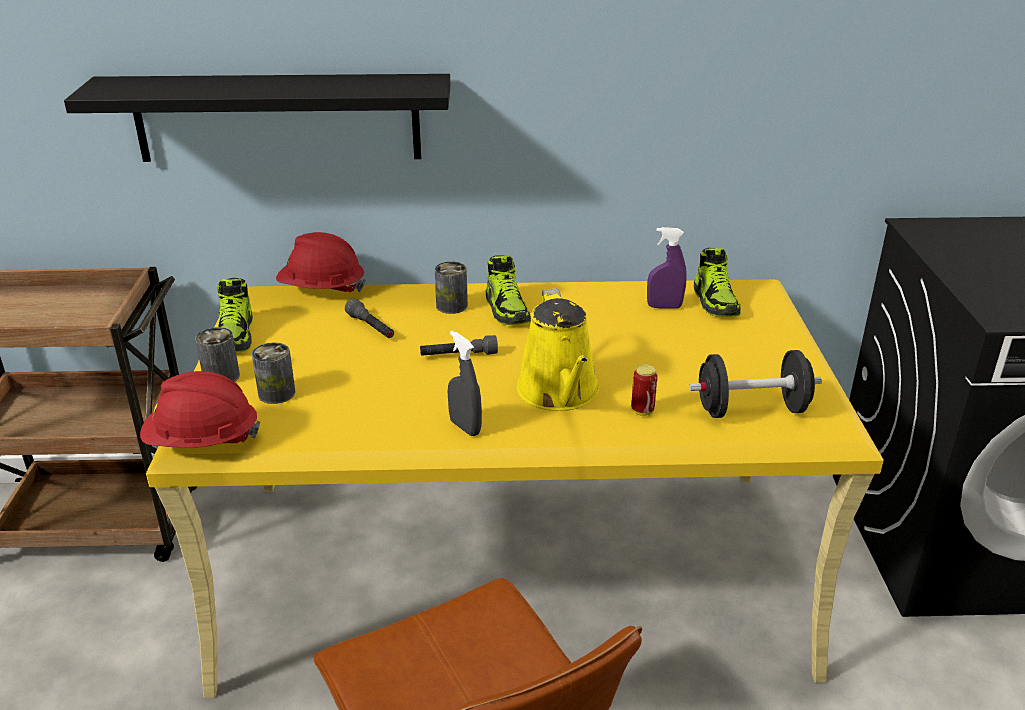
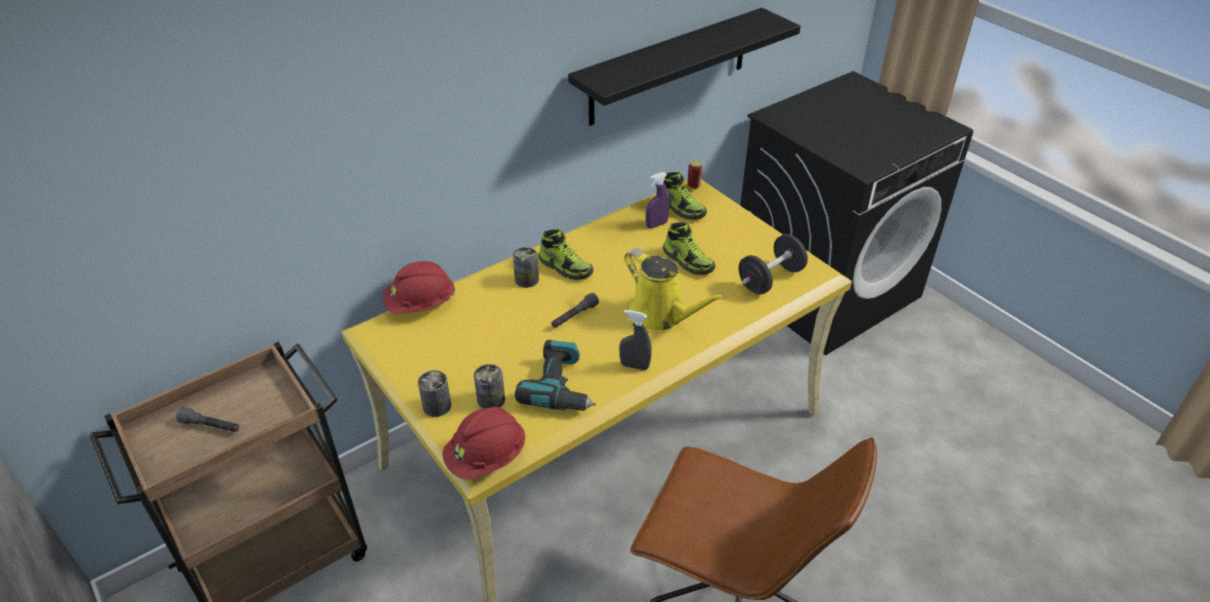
camera: 35 degrees left, 10 degrees up
black shelf [64,74,451,162] -> black shelf moved to [568,8,801,126]
shoe [217,278,253,352] -> shoe moved to [663,222,715,275]
grey flashlight [345,299,394,338] -> grey flashlight moved to [176,407,239,432]
can [631,364,658,416] -> can moved to [687,160,702,190]
none -> power drill [515,340,596,411]

